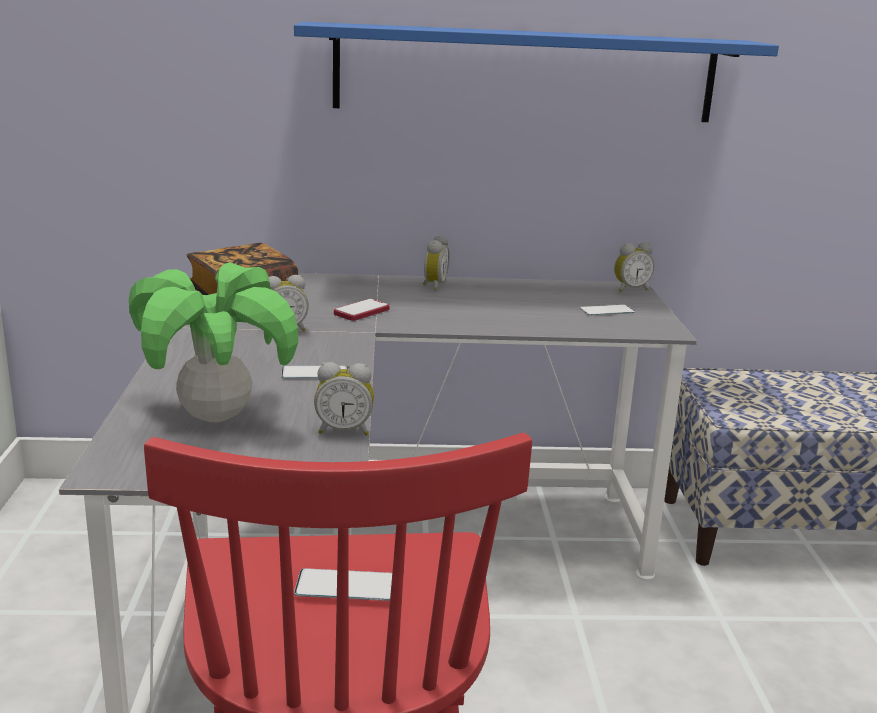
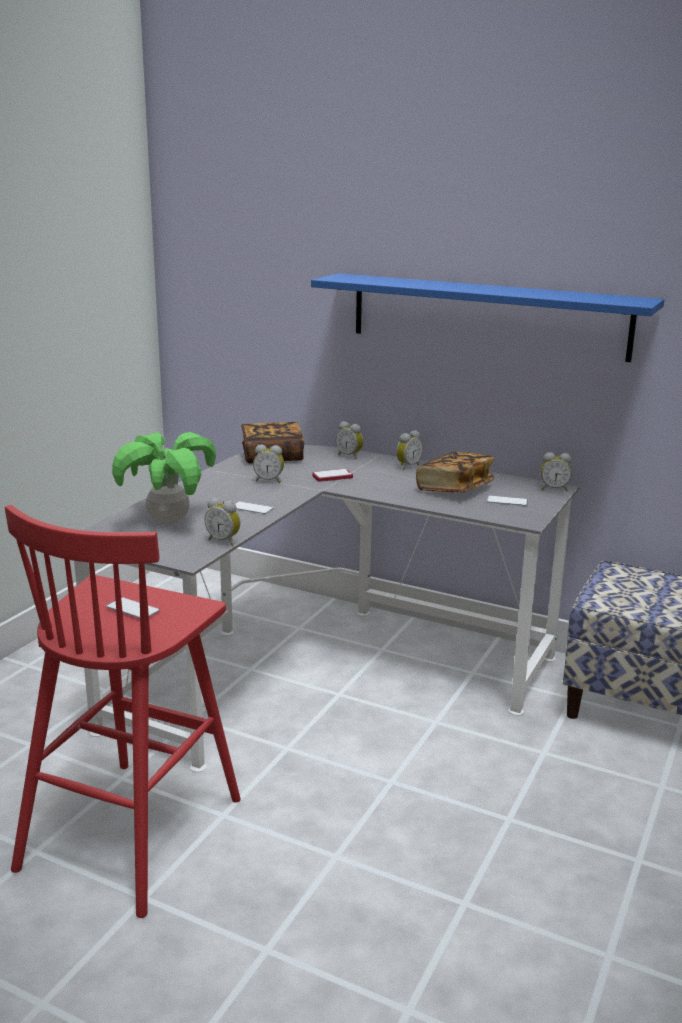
camera: 30 degrees right, 0 degrees up
none -> alarm clock [336,421,363,459]
none -> book [416,452,494,493]

